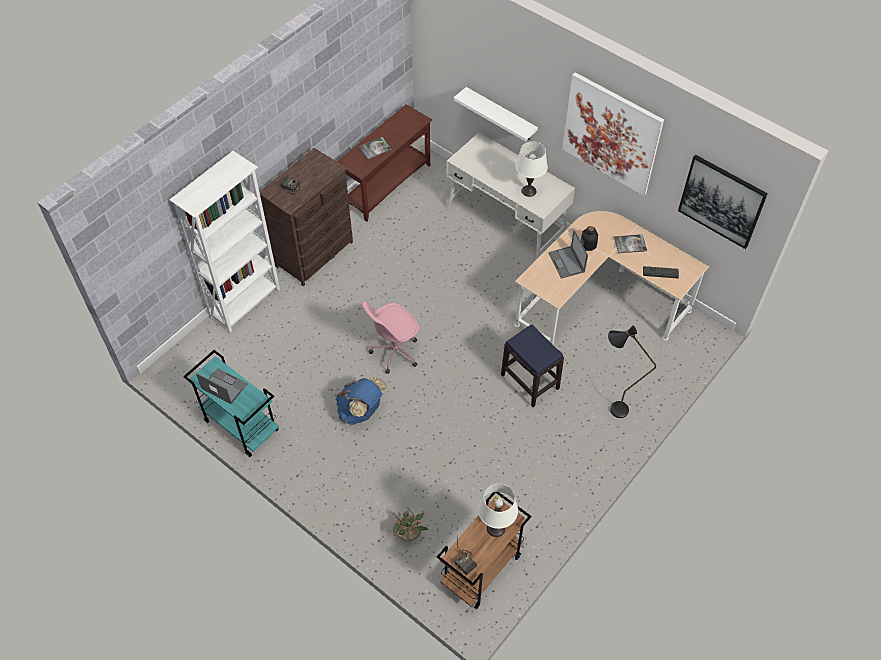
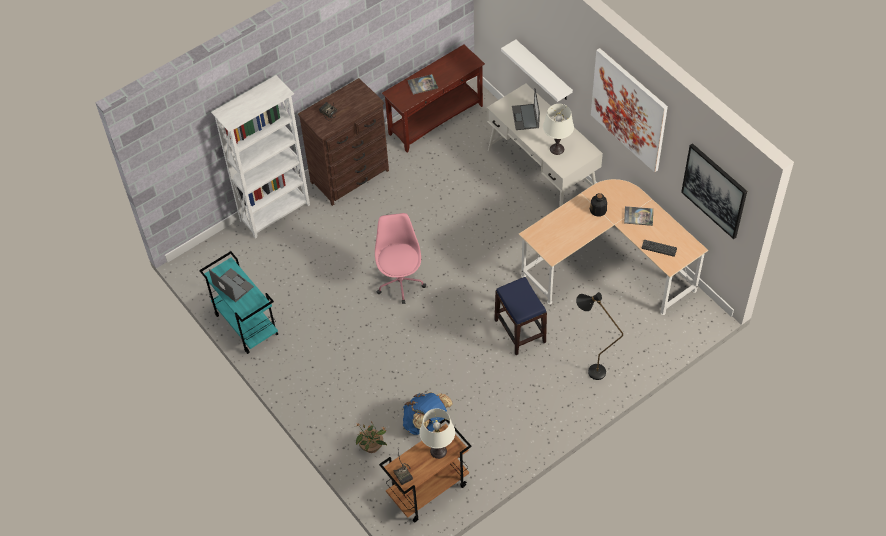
camera: 15 degrees right, 0 degrees up
blue backpack [336,377,387,425] -> blue backpack moved to [403,392,453,435]
pink office chair [362,301,419,374] -> pink office chair turned 105 degrees clockwise [375,213,426,304]
laptop [548,230,588,279] -> laptop moved to [512,89,540,130]

